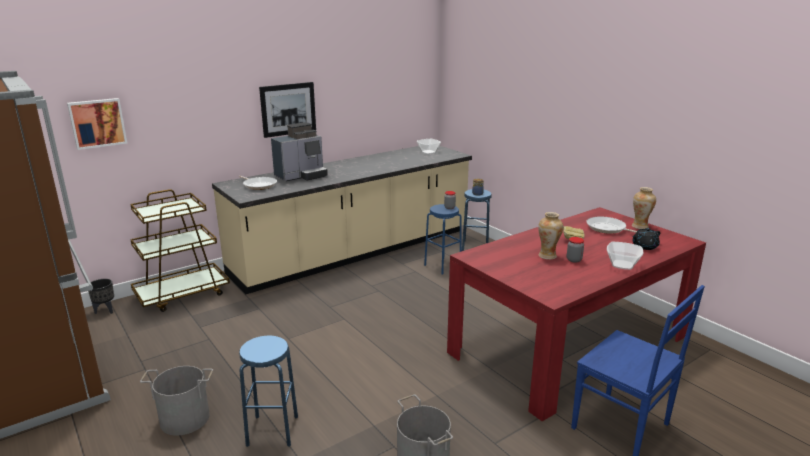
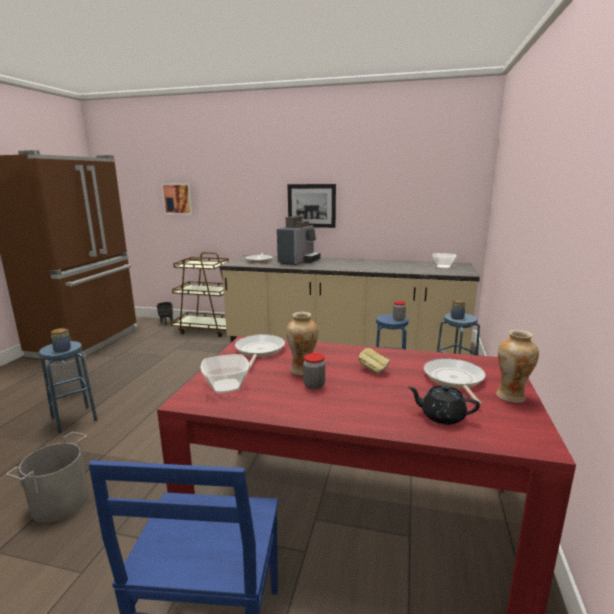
camera: 50 degrees right, 5 degrees down
coffee machine [271,122,328,181] -> coffee machine turned 75 degrees counterclockwise [277,216,320,265]
bowl [607,242,643,270] -> bowl moved to [200,354,249,393]
none -> jar [51,328,72,353]
none -> frying pan [235,334,285,369]

